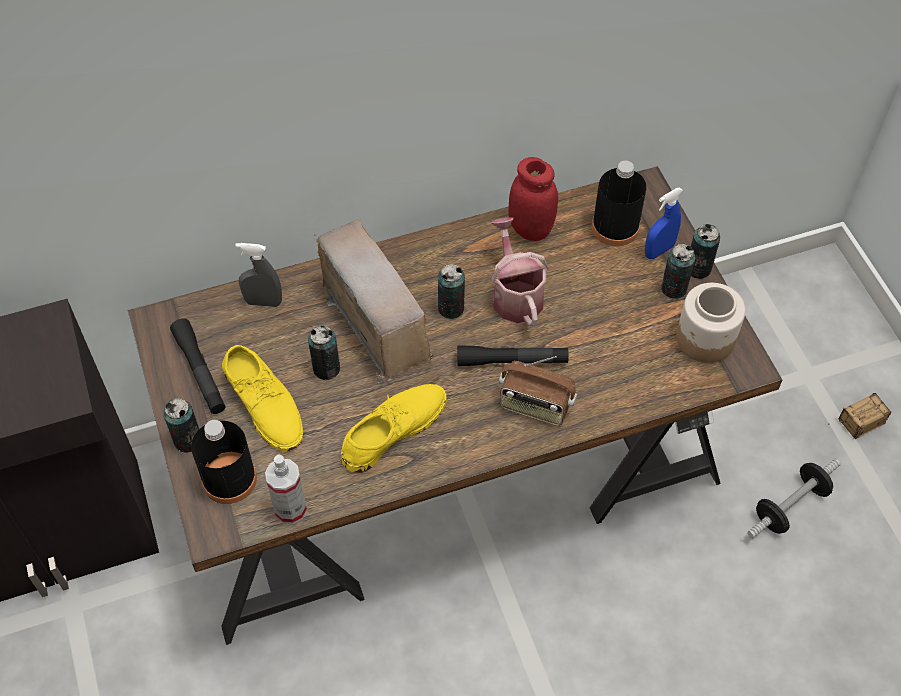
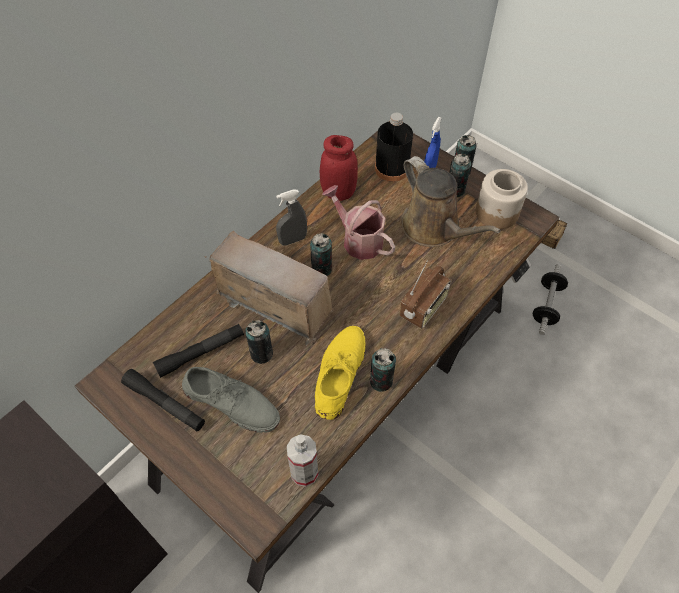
camera: 30 degrees left, 0 degrees up
can [163,398,199,452] -> can moved to [370,348,396,392]
black bottle [191,420,257,504] -> none
yellow shoe [222,345,303,451] -> grey shoe [182,367,280,433]
grey spray bottle [235,243,282,307] -> grey spray bottle moved to [276,189,307,246]
black flashlight [457,345,569,366] -> black flashlight moved to [153,324,244,378]
radio [499,356,577,426] -> radio turned 45 degrees counterclockwise [399,261,451,329]
none -> brown watering can [401,156,501,247]

